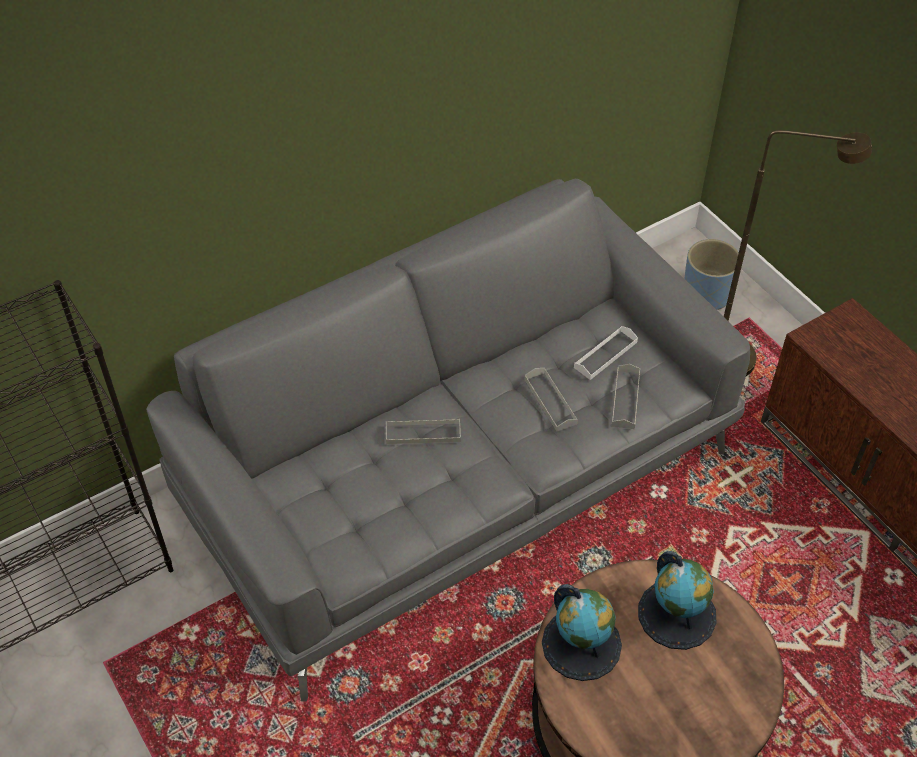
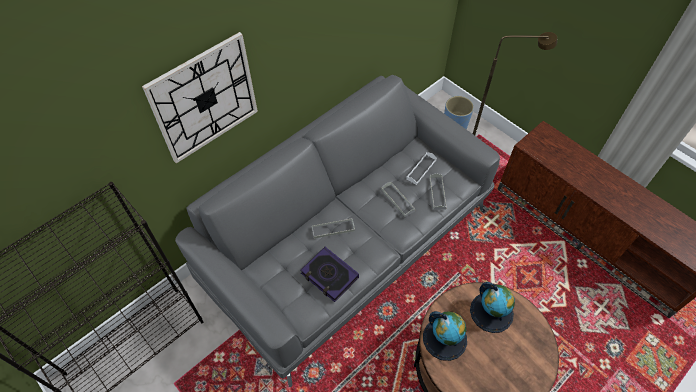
camera: 10 degrees left, 5 degrees up
none -> wall clock [142,32,258,163]
none -> book [301,247,359,302]

